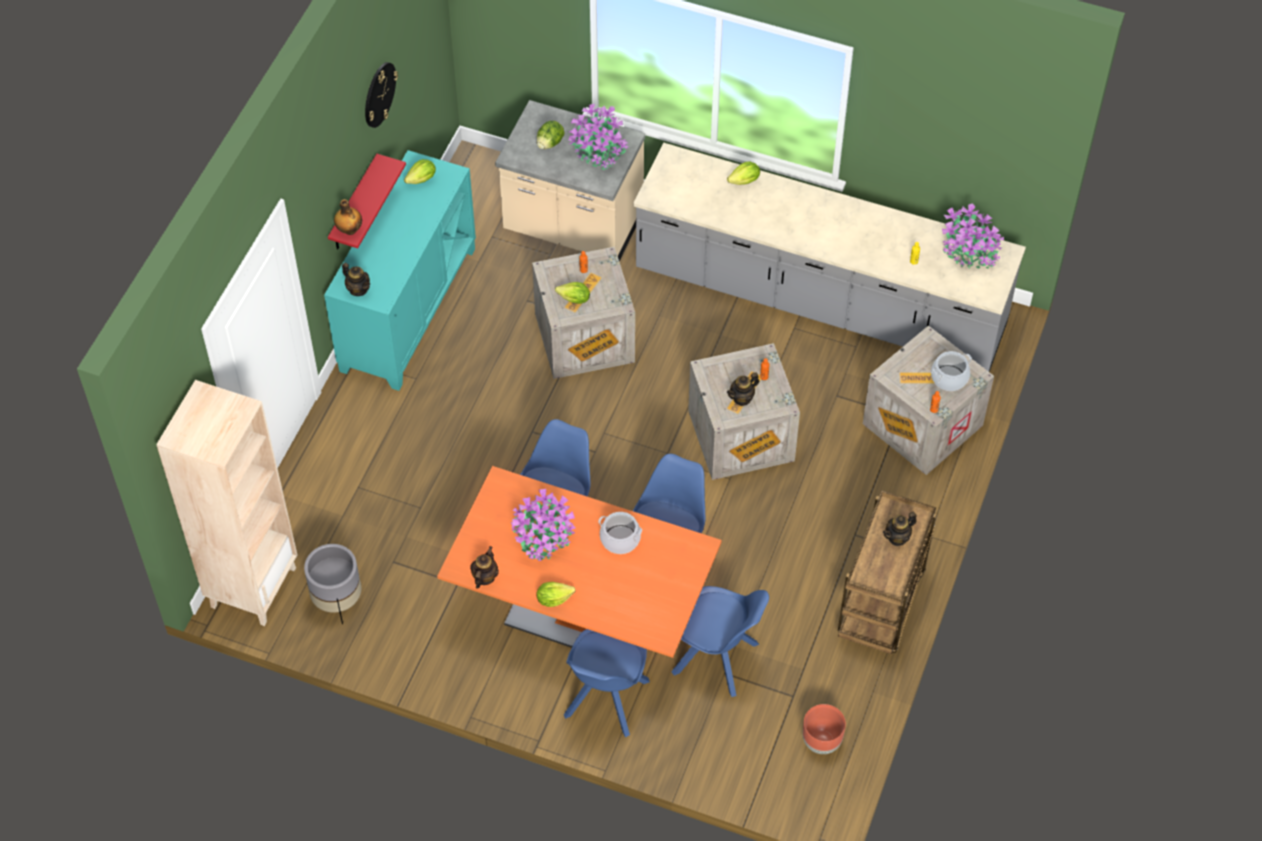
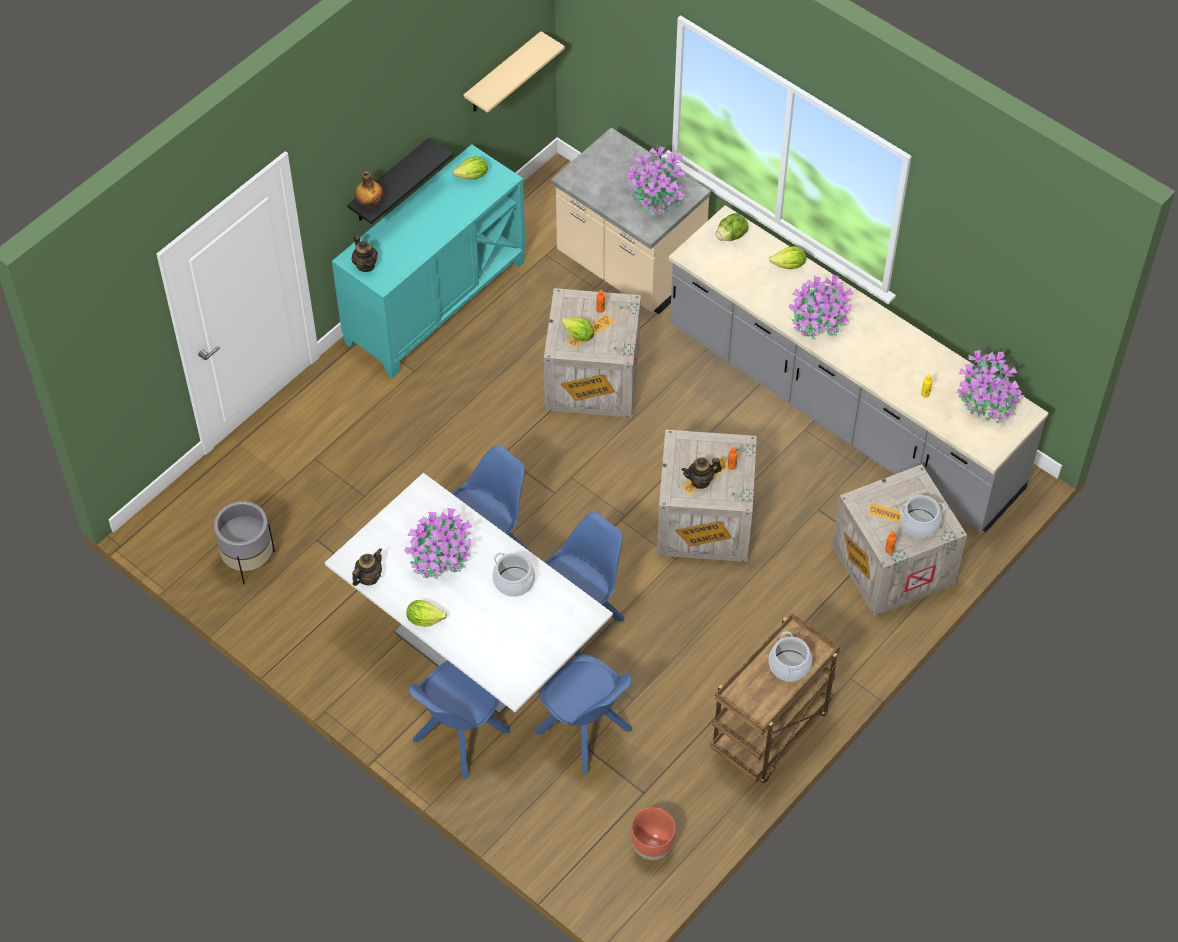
camera: 20 degrees right, 0 degrees up
beige bookcase [156,380,297,626] -> none
red shelf [328,154,406,250] -> black shelf [347,138,453,224]
wall clock [365,62,398,128] -> none
orange dining table [437,466,722,658] -> white dining table [325,473,613,715]
lettuce [537,121,564,149] -> lettuce moved to [716,213,749,241]
teapot [883,512,917,546] -> cooking pot [769,631,812,682]
none -> beige shelf [464,31,565,113]
none -> potted plant [788,275,854,339]

